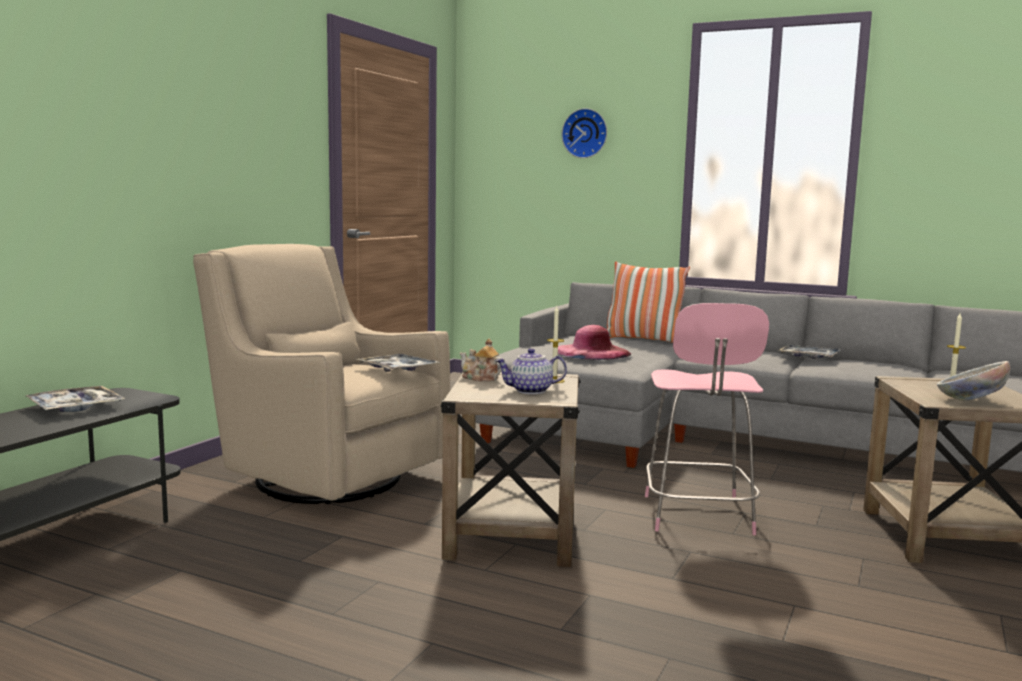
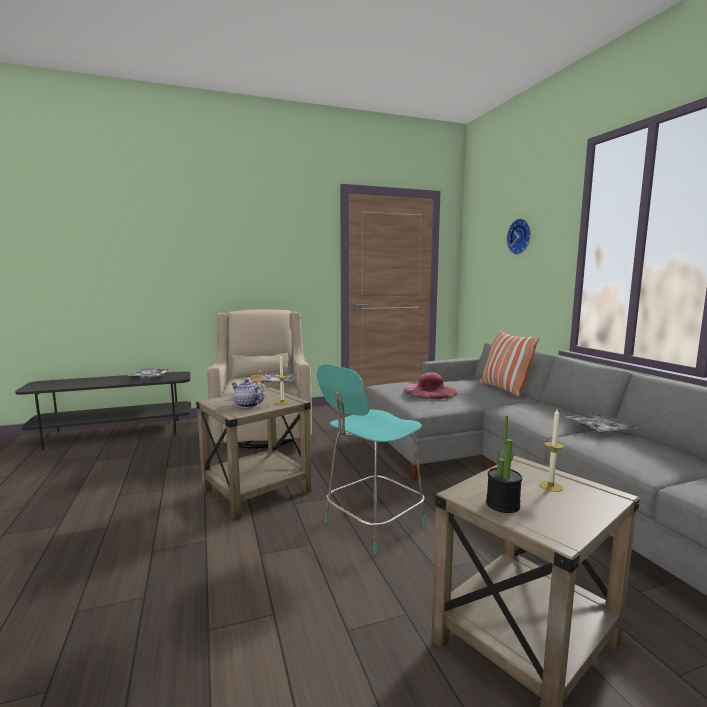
camera: 45 degrees right, 0 degrees up
pink stool [645,303,769,535] -> turquoise stool [317,364,426,555]
bowl [937,361,1010,401] -> potted plant [486,415,522,513]

